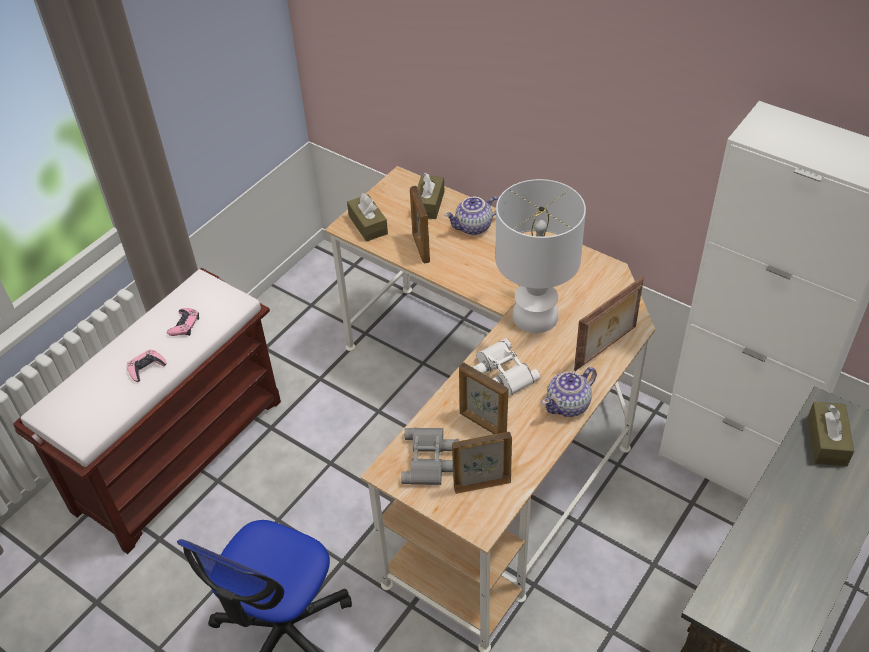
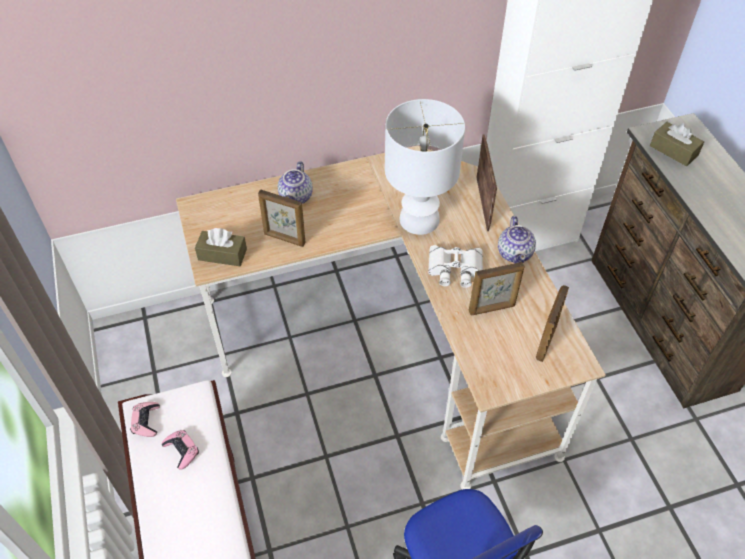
camera: 55 degrees left, 5 degrees up
pink game controller [127,350,166,382] -> pink game controller moved to [130,402,160,437]
grey binoculars [401,428,459,485] -> none
brown tissue box [417,173,445,219] -> none

